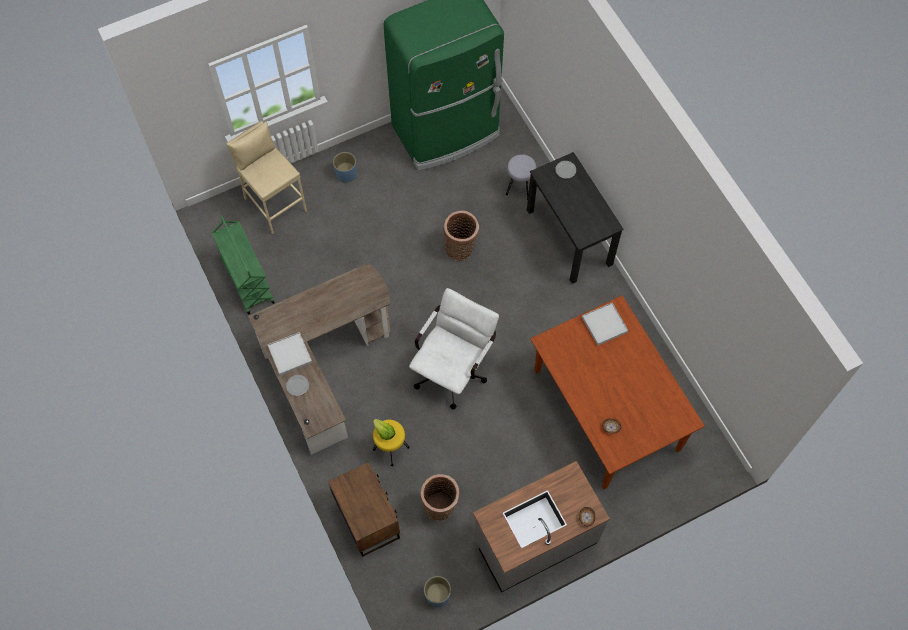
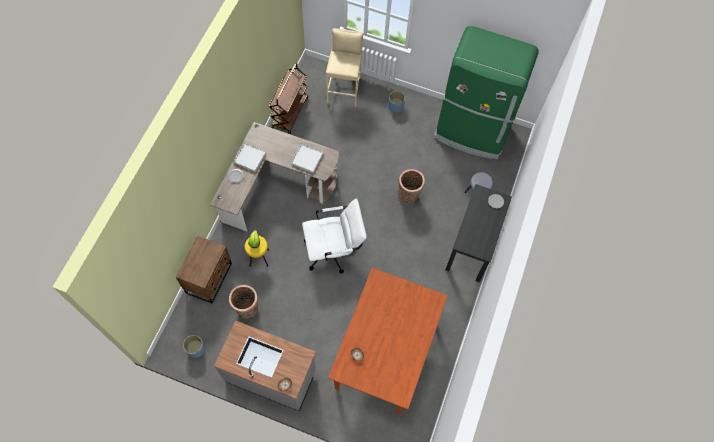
camera: 45 degrees right, 0 degrees up
green cart [212,216,275,315] -> brown cart [269,63,308,134]
white tray [582,303,628,346] -> white tray moved to [291,144,323,173]

